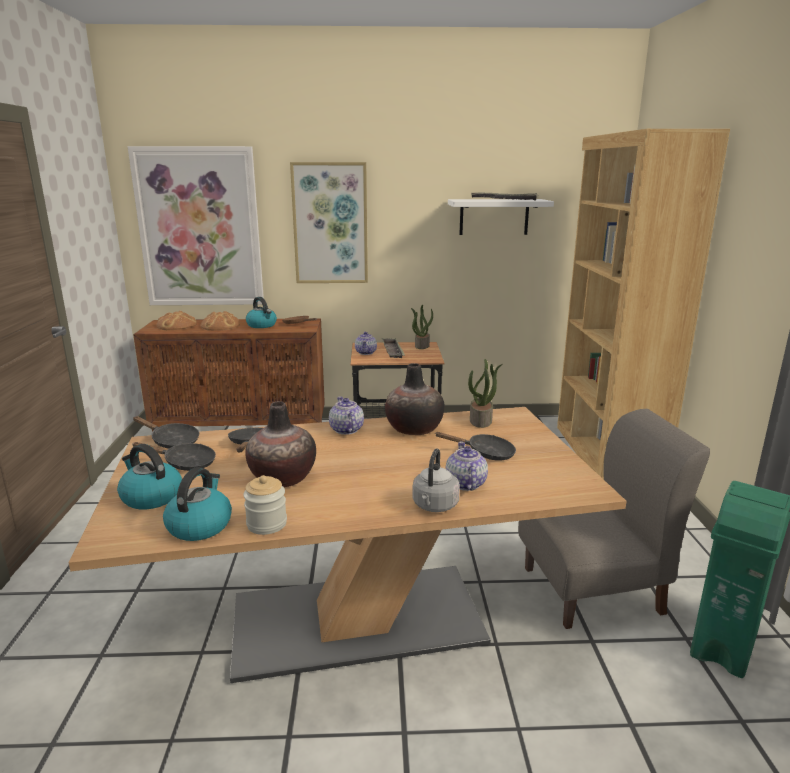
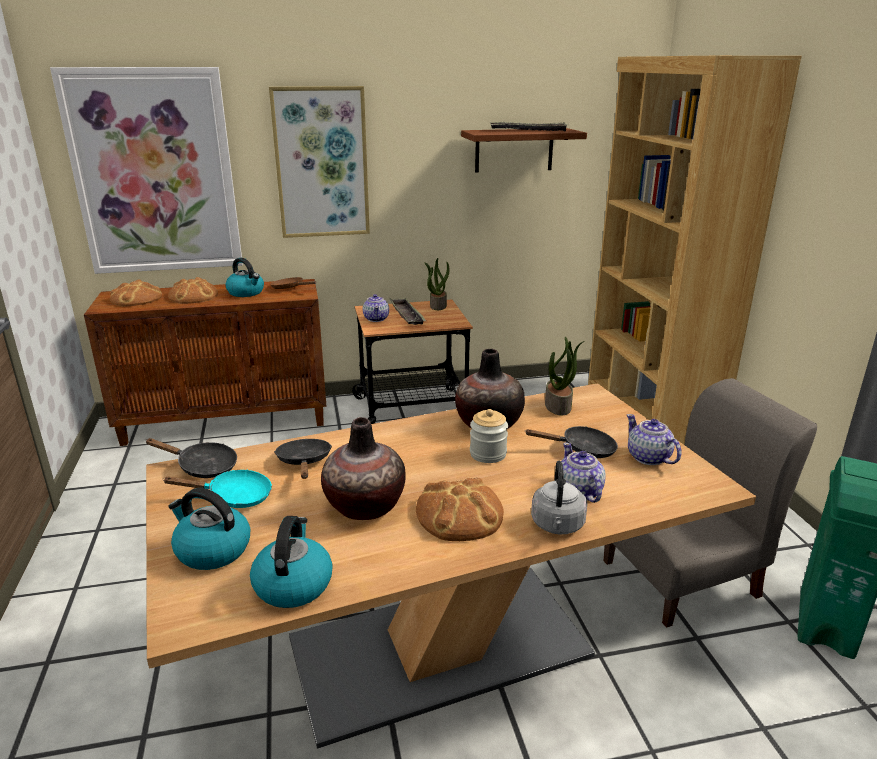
camera: 10 degrees left, 5 degrees up
black frying pan [133,442,216,471] -> turquoise frying pan [163,469,272,508]
jar [243,475,287,535] -> jar moved to [470,409,508,463]
teapot [329,397,364,435] -> teapot moved to [627,414,682,465]
white shelf [448,199,554,235] -> brown shelf [461,128,587,173]
none -> bread [416,478,504,541]

